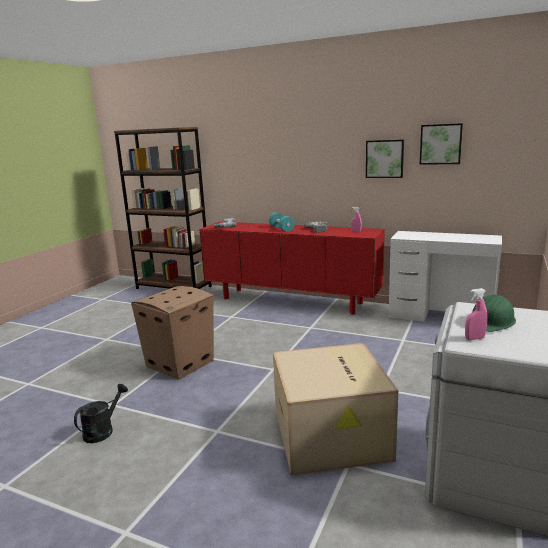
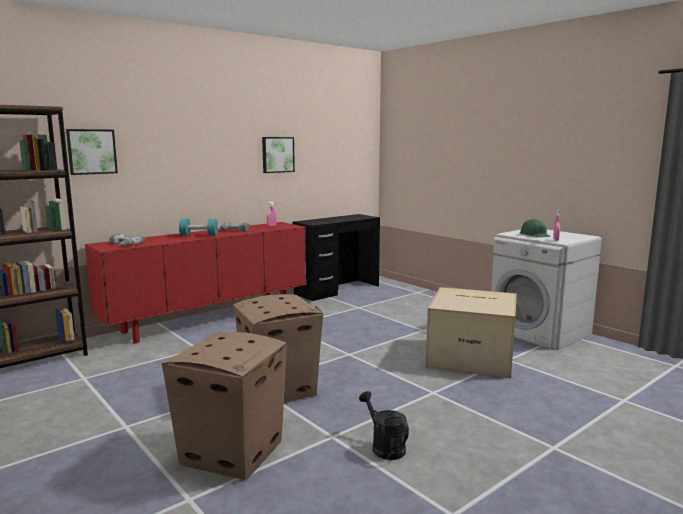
camera: 65 degrees left, 5 degrees down
white desk [389,231,502,322] -> black desk [292,214,380,301]
picture [420,123,463,165] -> picture moved to [66,129,118,175]
none -> cardboard box [162,332,287,481]

